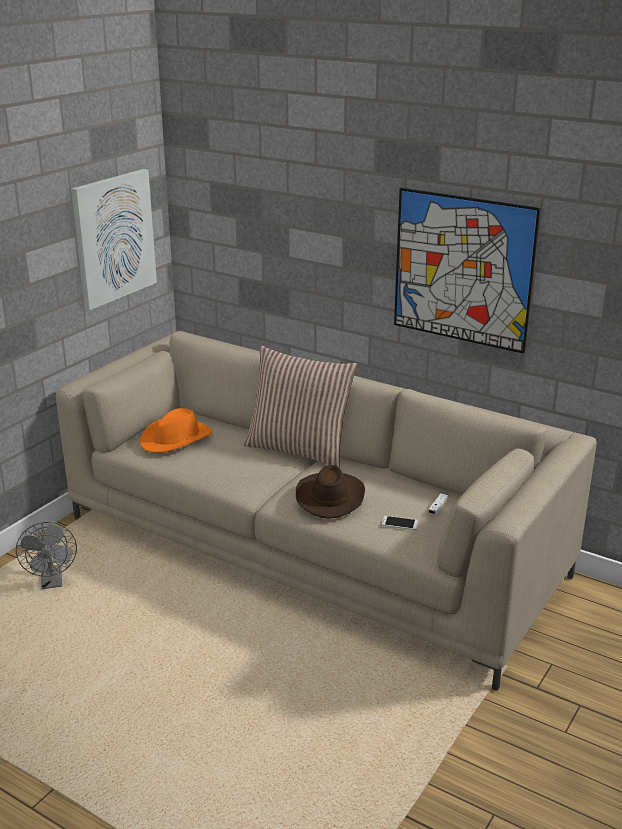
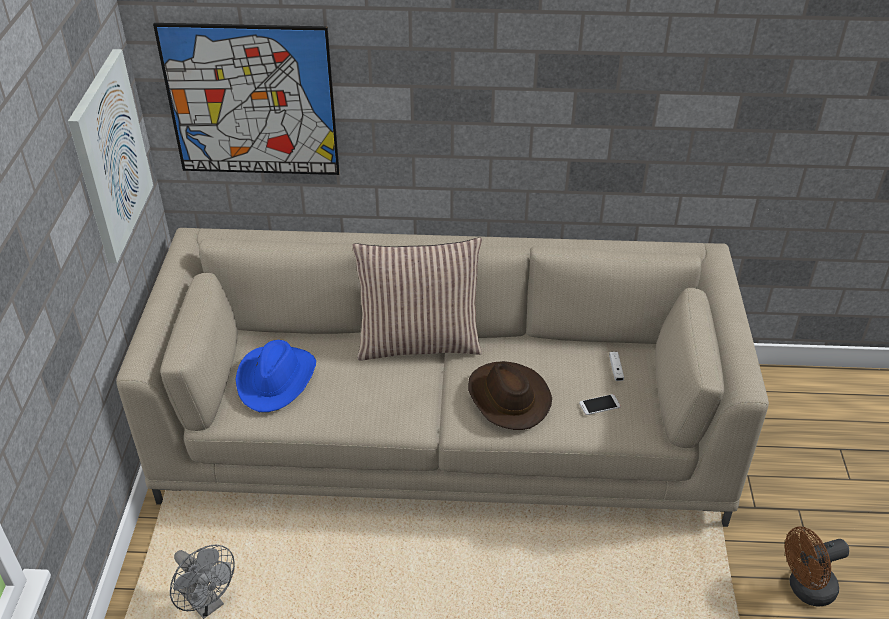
camera: 30 degrees left, 15 degrees up
orange hat [140,408,212,453] -> blue hat [236,340,316,412]
picture [394,188,541,354] -> picture moved to [153,23,339,175]
none -> brown fan [785,527,849,607]

